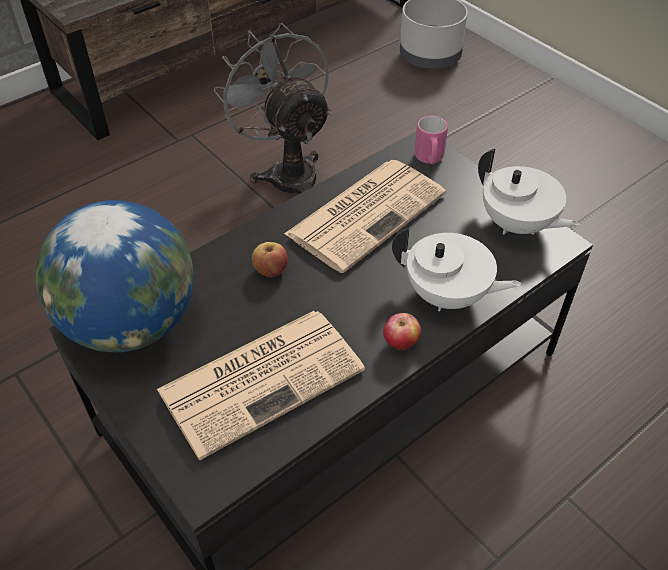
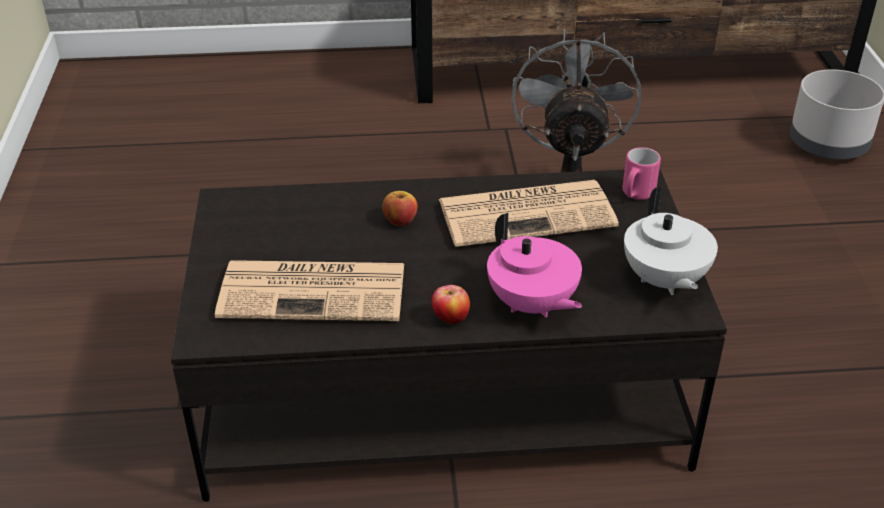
camera: 35 degrees right, 10 degrees down
globe [35,200,194,352] -> none
white teapot [392,227,521,311] -> pink teapot [487,213,582,318]

